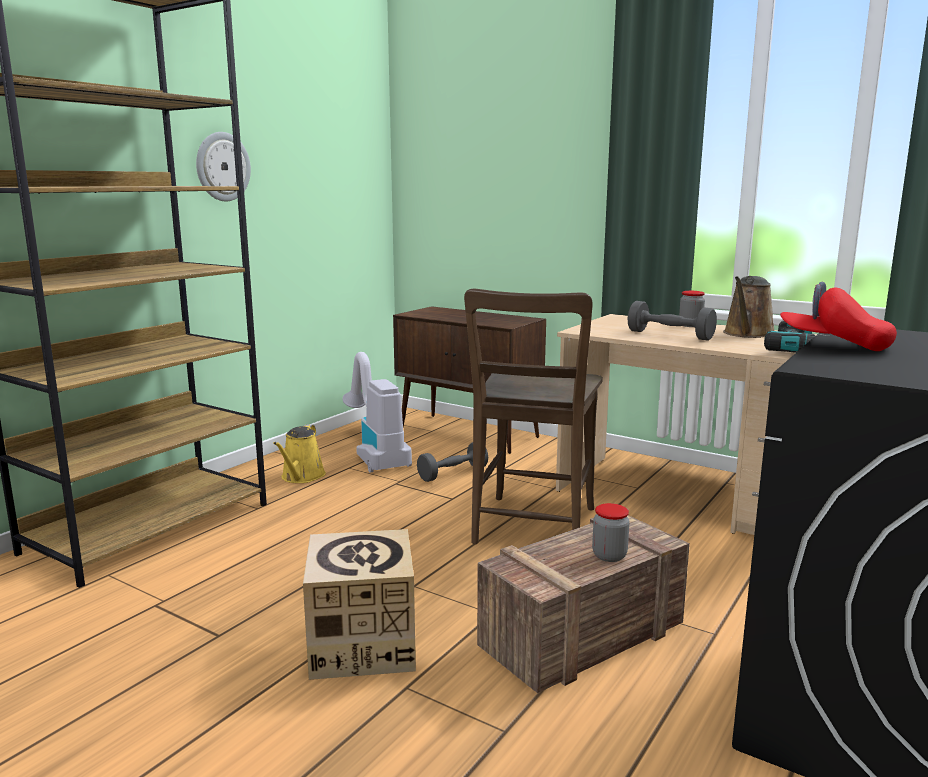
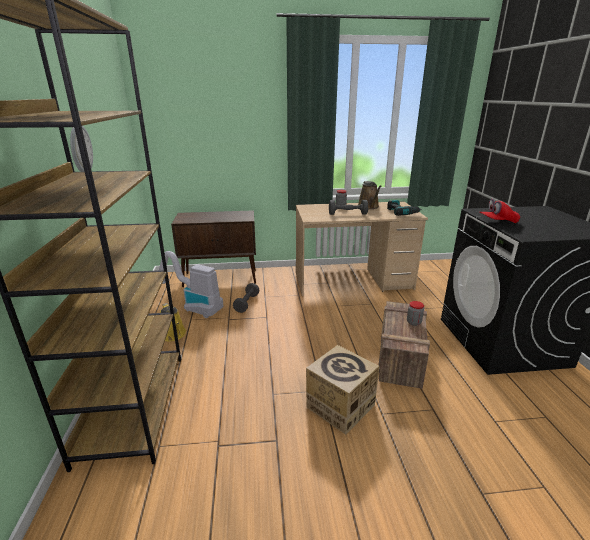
camera: 40 degrees left, 10 degrees up
brown chair [464,289,603,544] -> none

